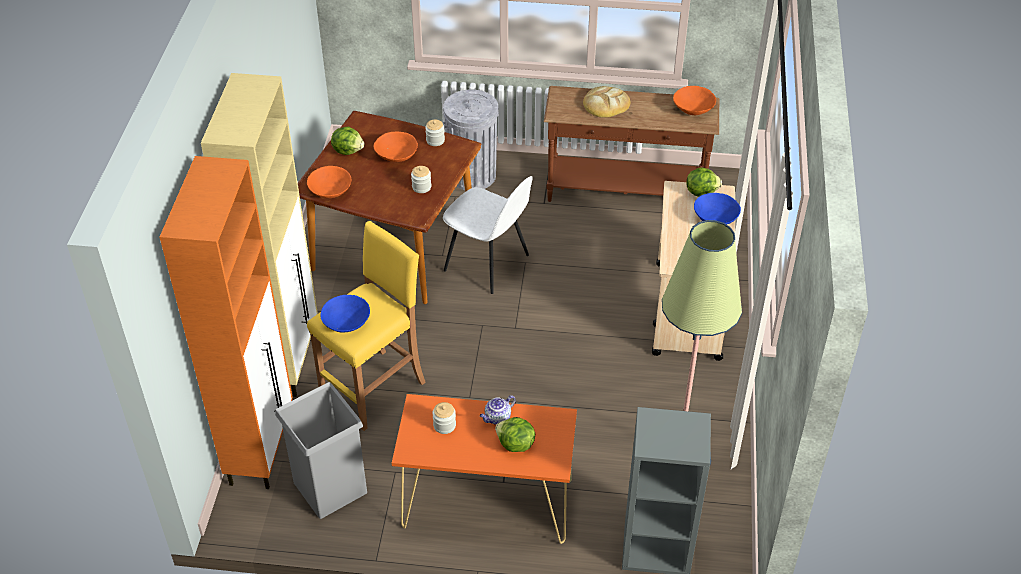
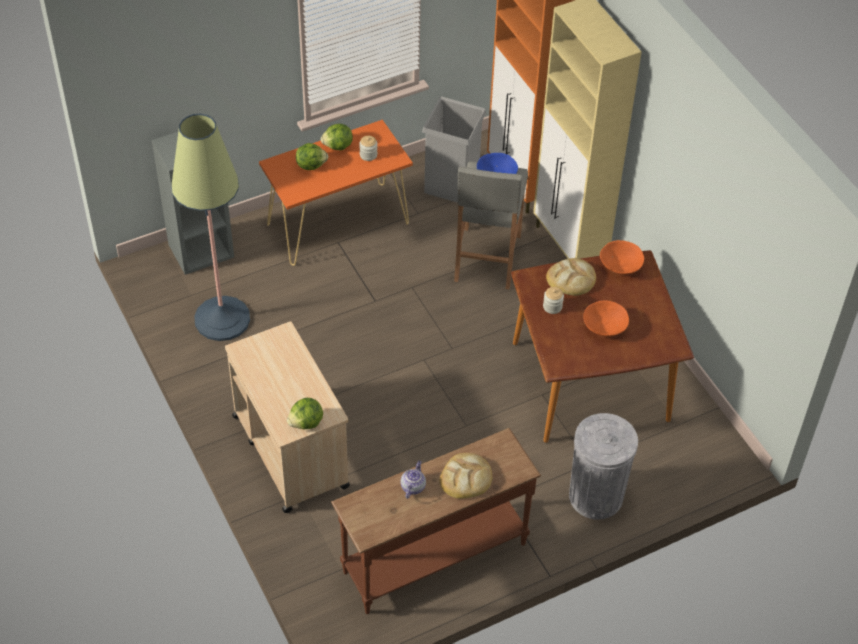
camera: 145 degrees right, 5 degrees up
yellow stool [307,221,426,431] -> grey stool [454,161,528,289]
lettuce [331,127,364,155] -> lettuce moved to [321,123,353,150]
jar [425,120,445,146] -> none
white chair [443,176,532,294] -> none
teapot [480,395,516,425] -> teapot moved to [401,461,426,499]
orange bowl [673,86,716,115] -> none
blue bowl [694,193,741,225] -> none
none -> bread [546,258,596,296]

